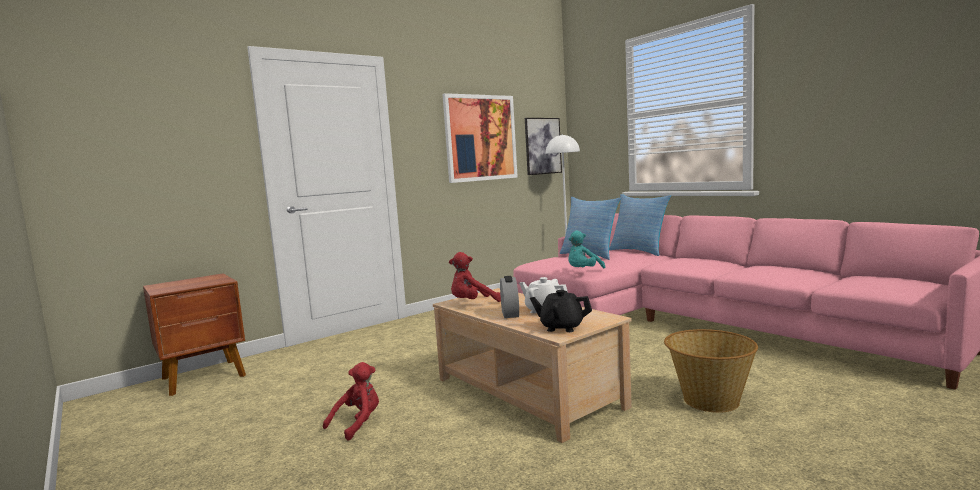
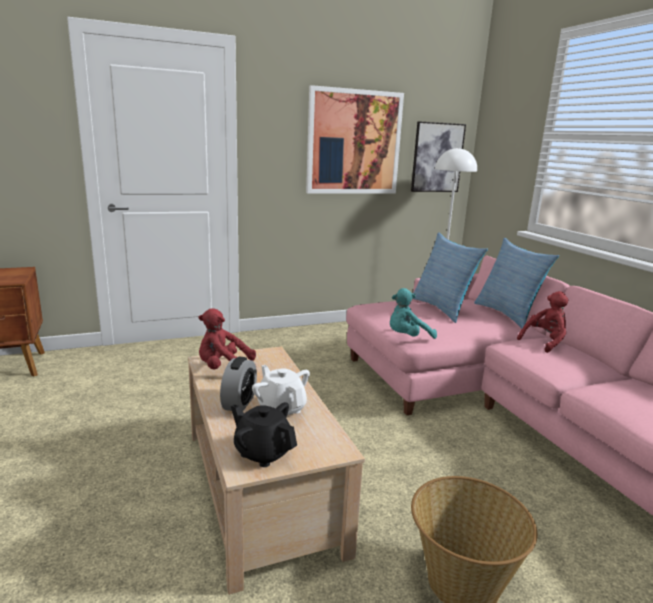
camera: 15 degrees right, 10 degrees up
red plush toy [323,362,379,441] -> red plush toy moved to [517,291,569,353]

